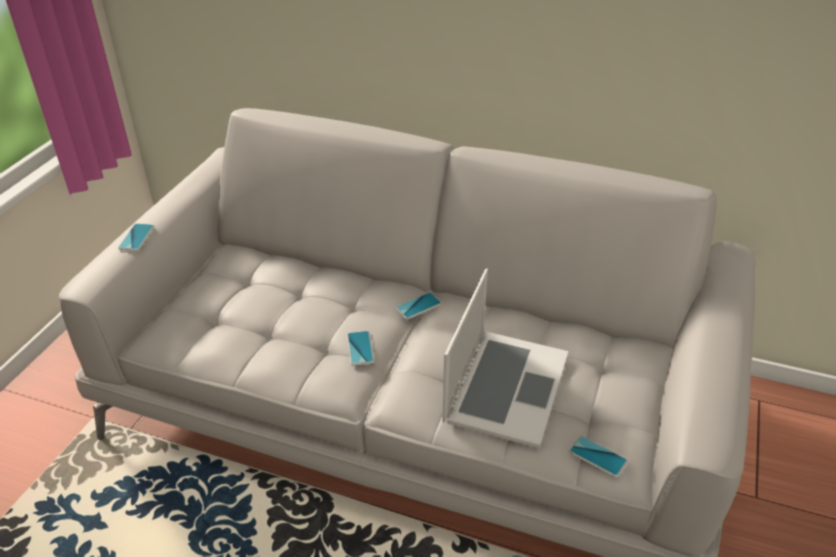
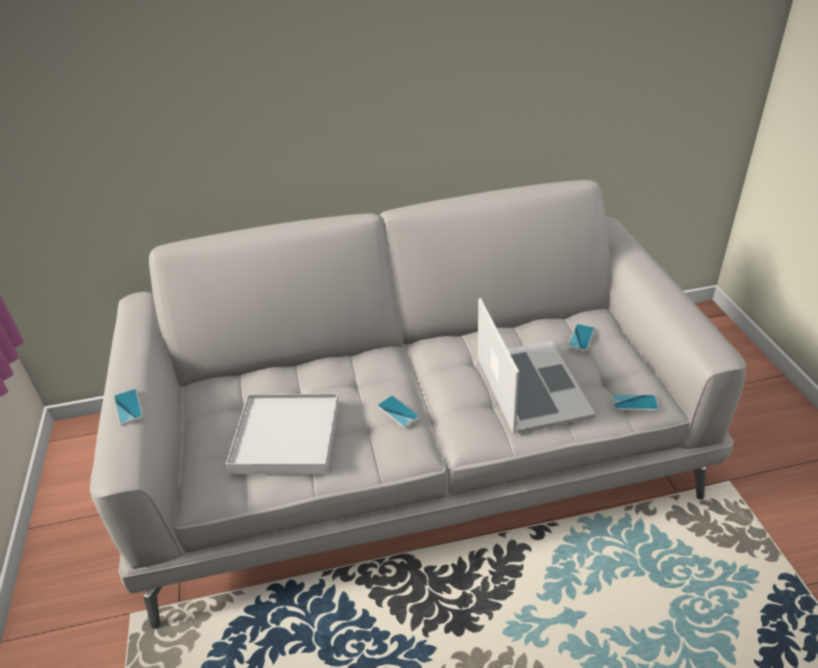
camera: 30 degrees left, 0 degrees up
phone [395,292,442,320] -> phone moved to [567,324,595,351]
none -> white tray [226,393,339,474]

